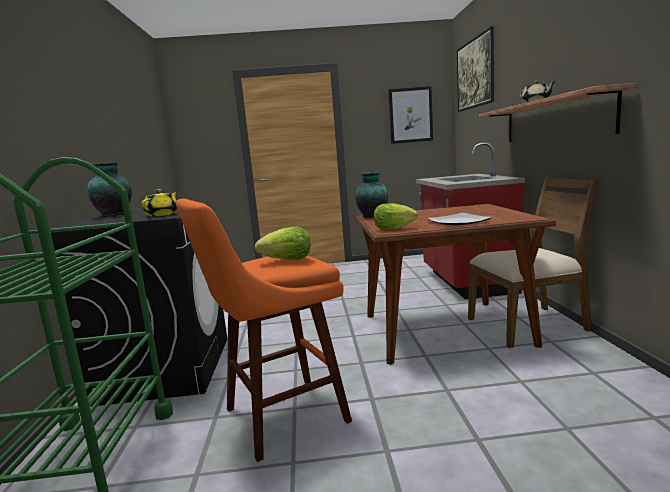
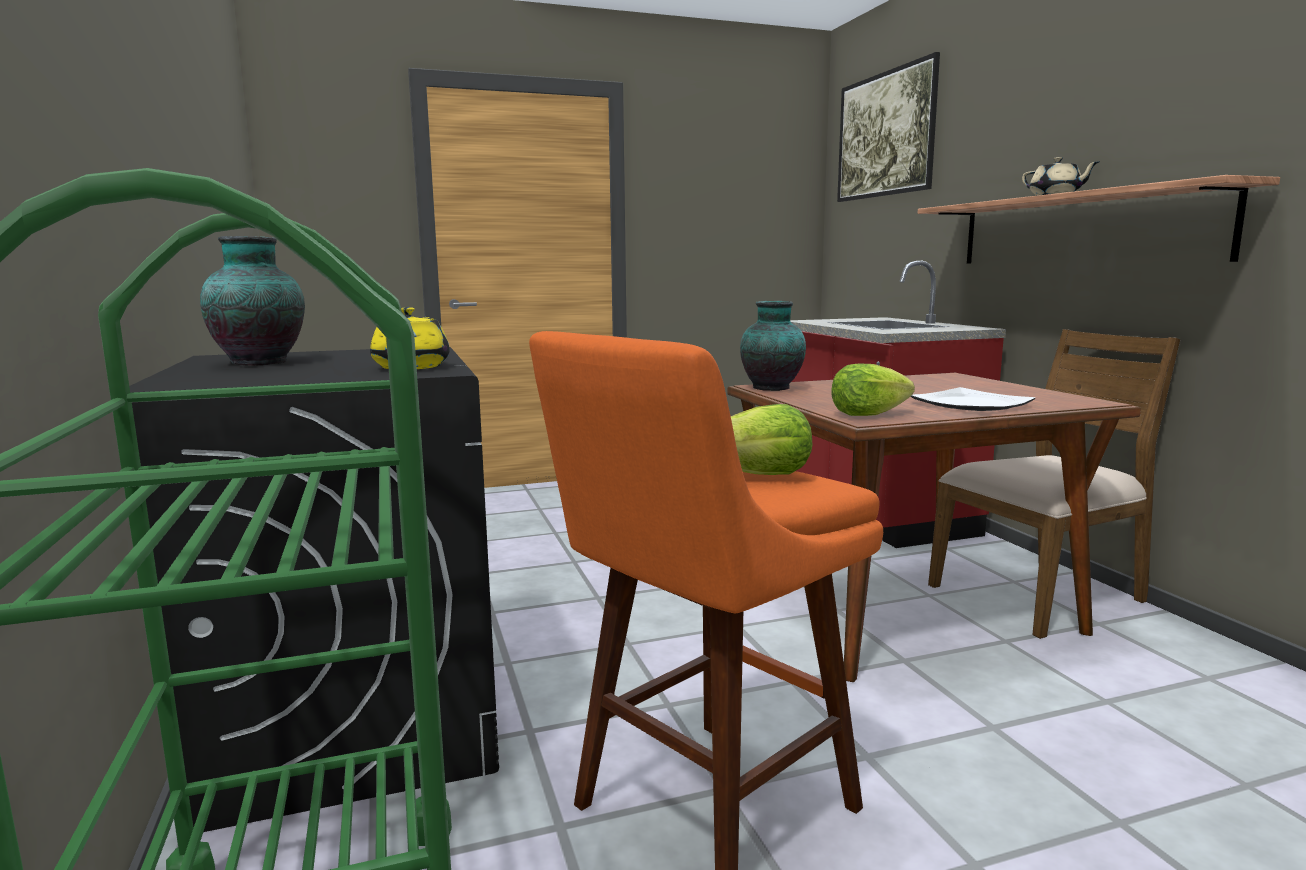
camera: 15 degrees left, 0 degrees up
picture [388,86,433,144] -> none

